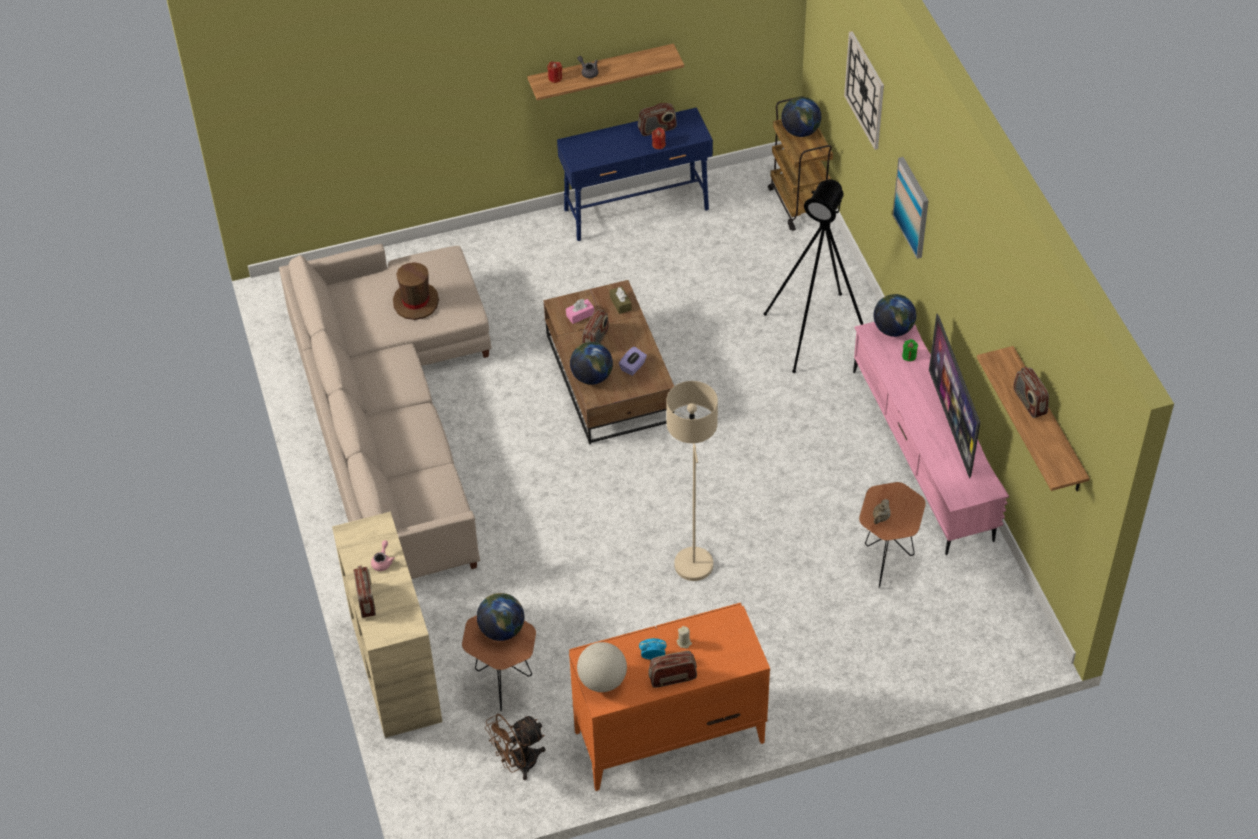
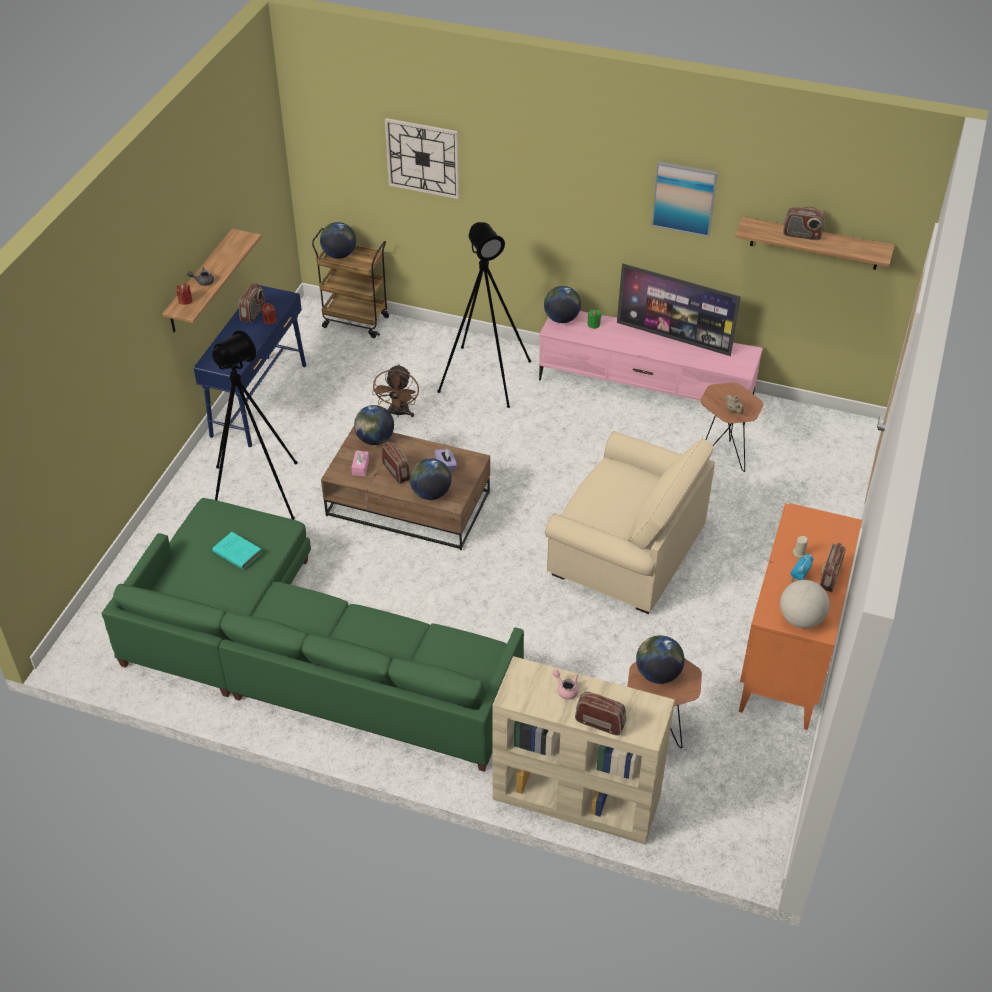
camera: 55 degrees left, 5 degrees down
beige sofa [279,244,492,579] -> green sofa [101,498,524,771]
brown hat [393,262,439,320] -> turquoise book [213,532,262,570]
brown fan [485,714,546,780] -> brown fan moved to [372,364,419,418]
brown tissue box [610,286,632,314] -> globe [354,405,394,445]
beige floor lamp [666,381,718,581] -> beige armchair [545,431,715,614]
picture [893,157,929,259] -> picture moved to [651,161,718,237]
none -> black floor lamp [212,330,297,520]

